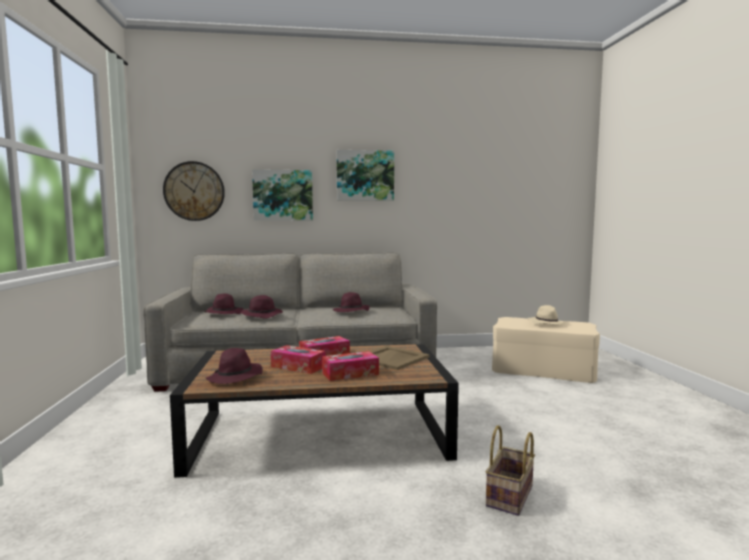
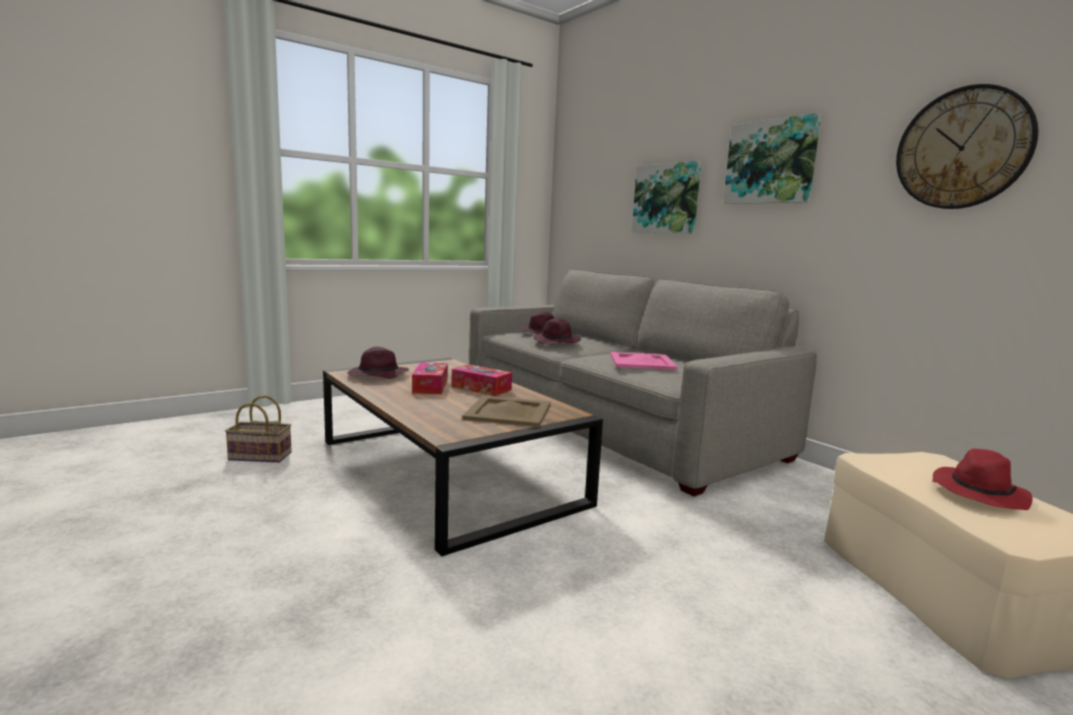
camera: 60 degrees right, 5 degrees up
wall clock [163,161,225,221] -> wall clock moved to [896,84,1038,209]
tissue box [322,351,379,381] -> none
purple hat [333,292,370,312] -> pink tray [610,352,678,370]
basket [486,425,535,516] -> basket moved to [225,395,292,463]
beige hat [528,305,565,324] -> red hat [932,449,1033,510]

